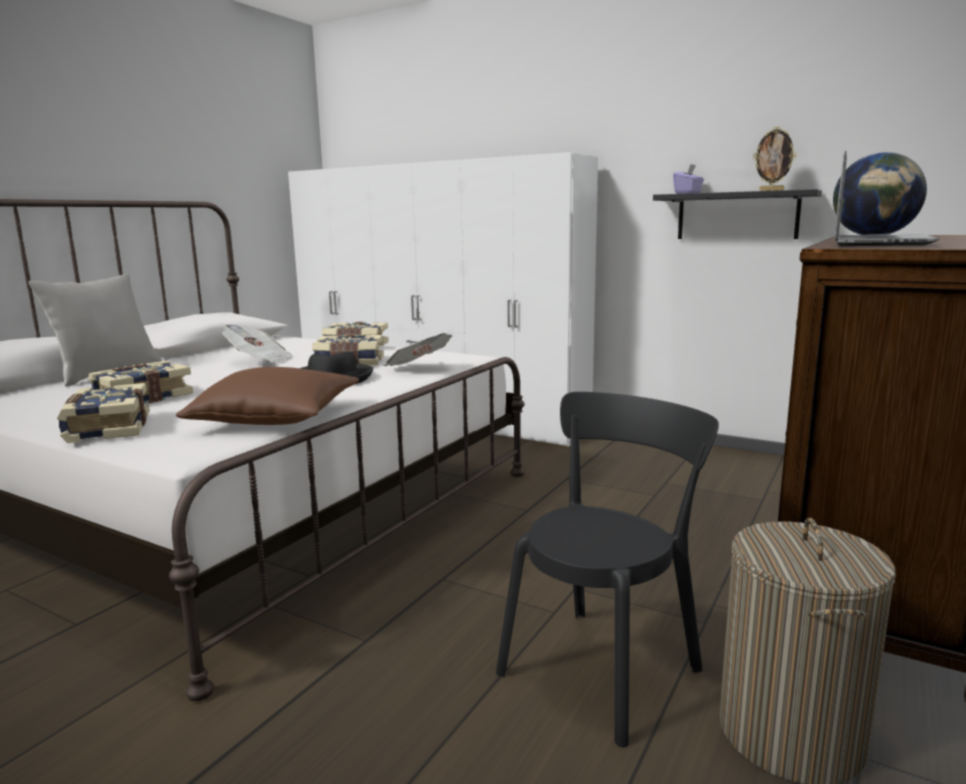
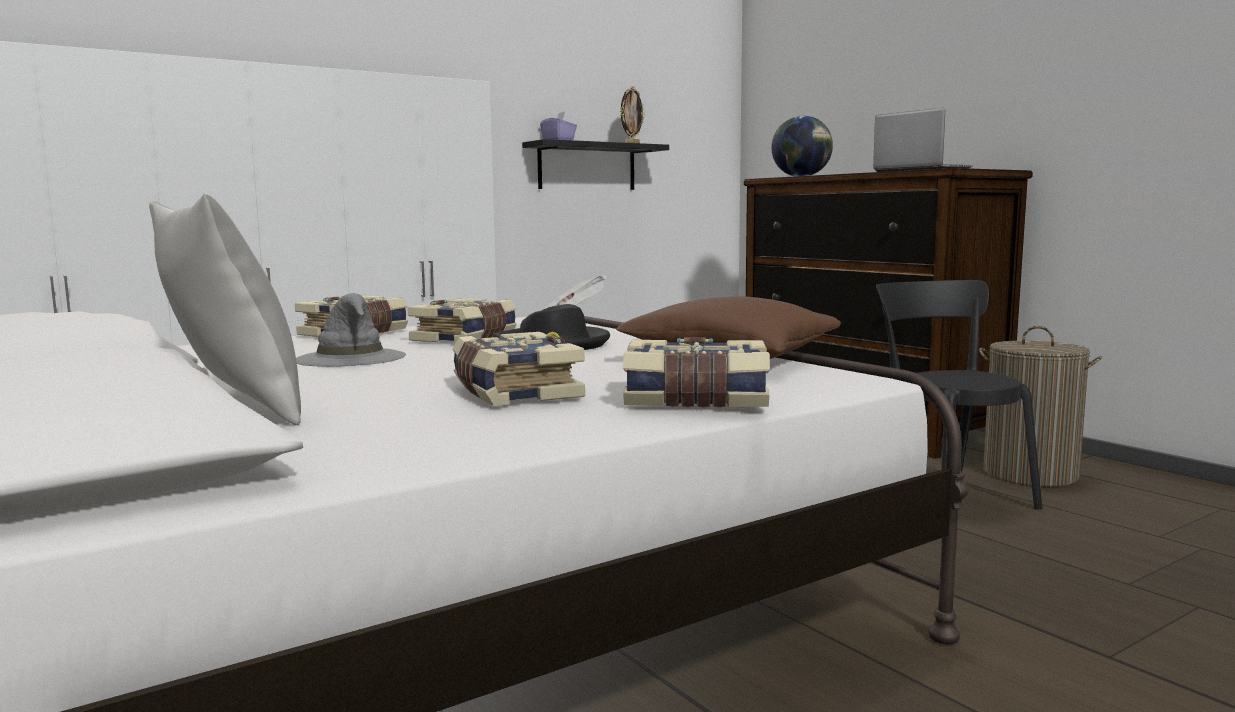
camera: 65 degrees left, 5 degrees down
newspaper [222,324,291,364] -> grey hat [296,293,406,367]

